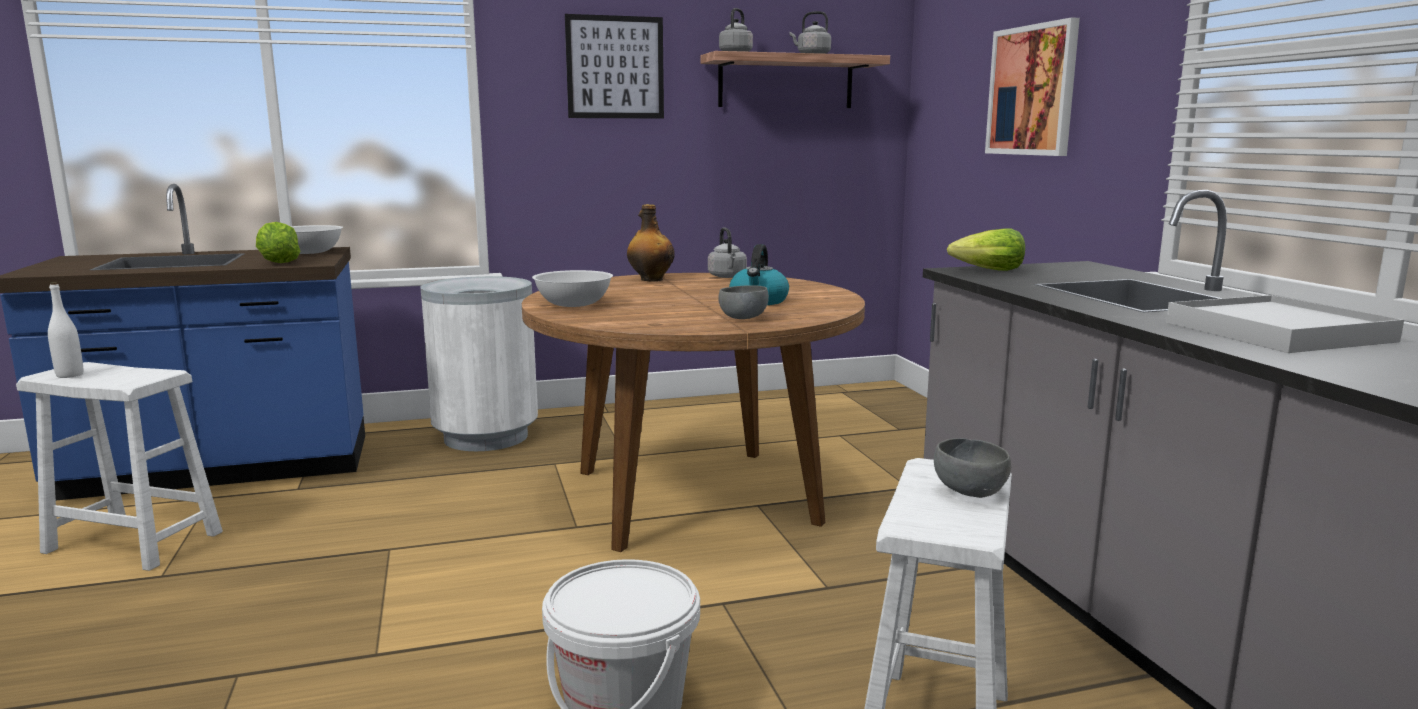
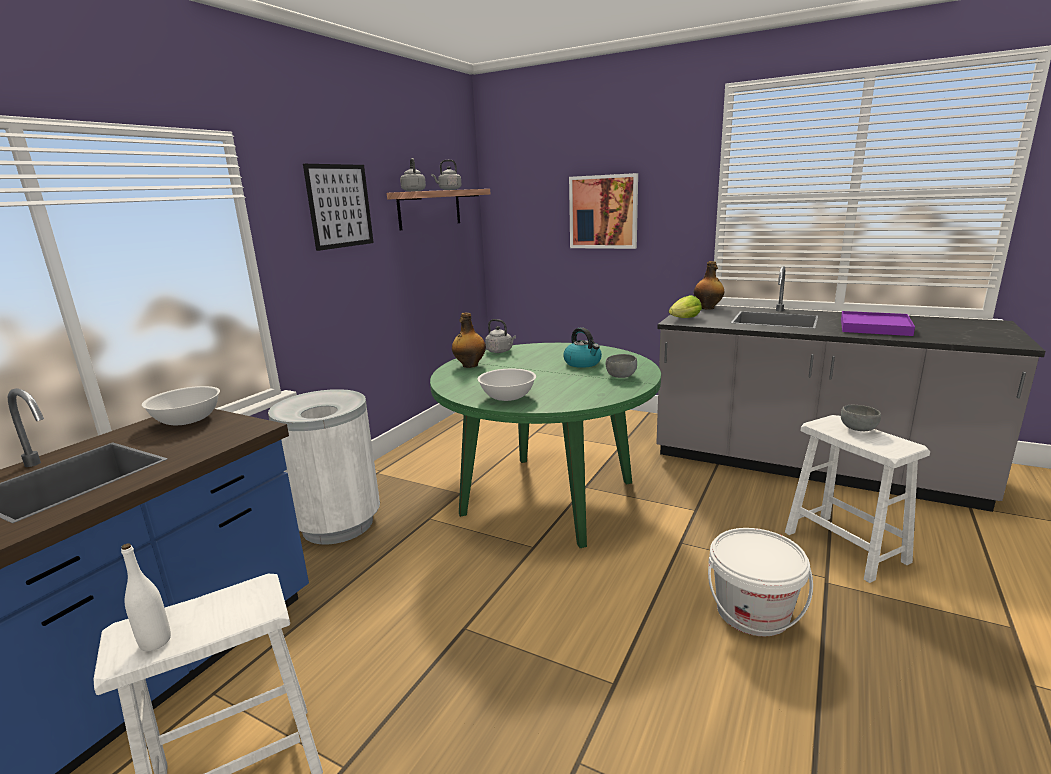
camera: 45 degrees left, 5 degrees up
lettuce [256,222,300,263] -> none
brown dining table [522,273,865,552] -> green dining table [430,343,661,548]
white tray [1166,295,1404,353] -> purple tray [841,311,915,336]
none -> bottle [694,261,724,309]

